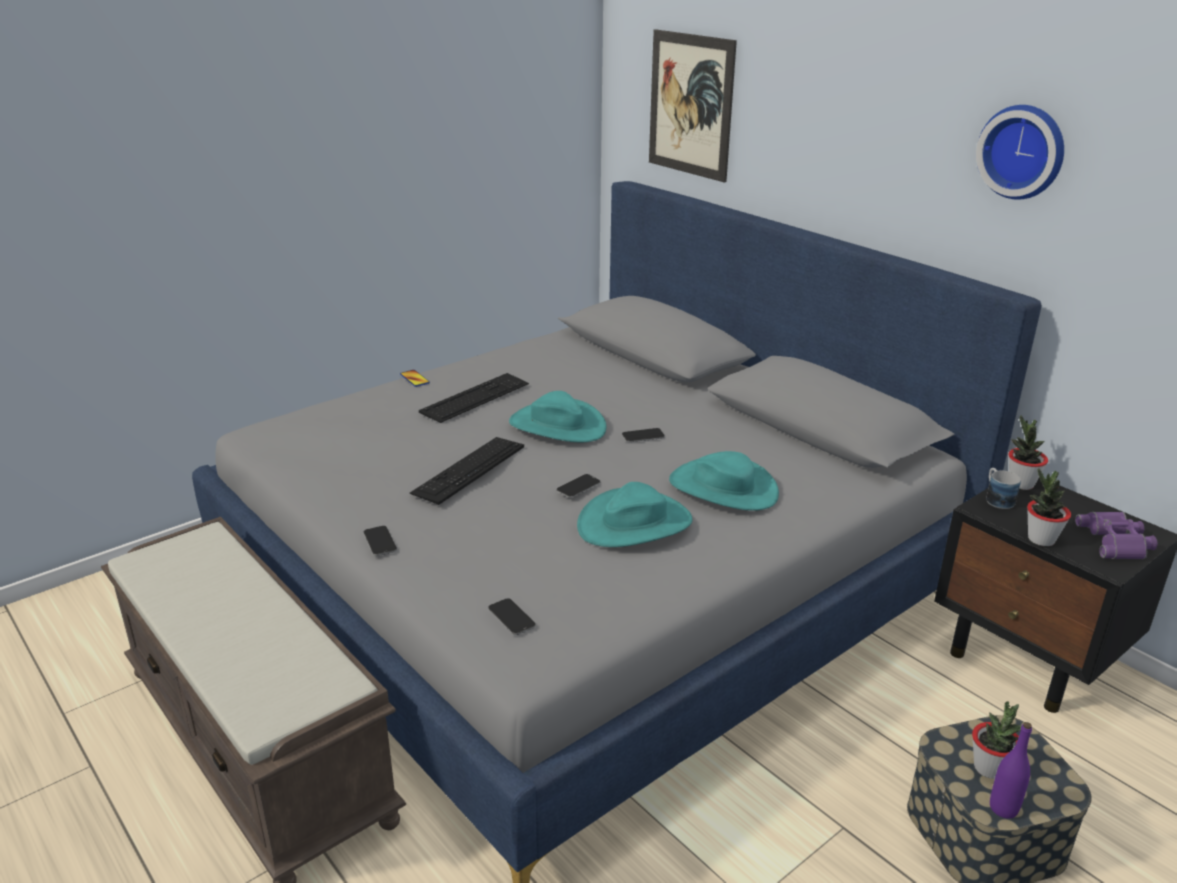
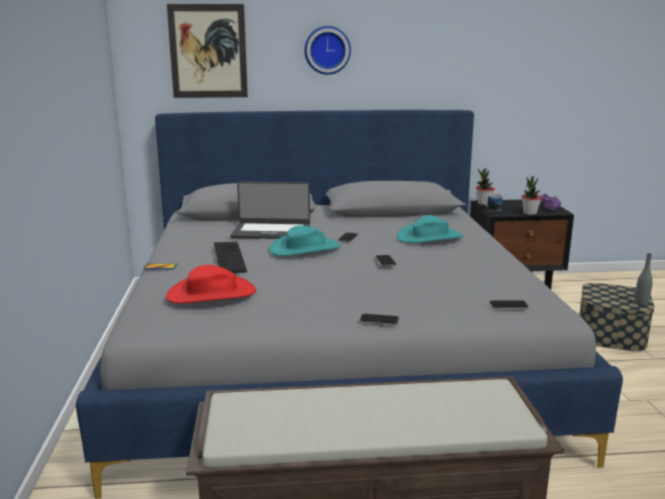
camera: 55 degrees left, 10 degrees down
keyboard [410,437,524,505] -> none
turquoise hat [577,482,692,547] -> none
potted plant [972,701,1021,779] -> none
wall clock [976,105,1064,200] -> wall clock moved to [304,26,351,75]
purple bottle [990,722,1032,818] -> grey bottle [635,253,653,306]
none -> red hat [166,265,256,303]
none -> laptop [230,181,310,239]

